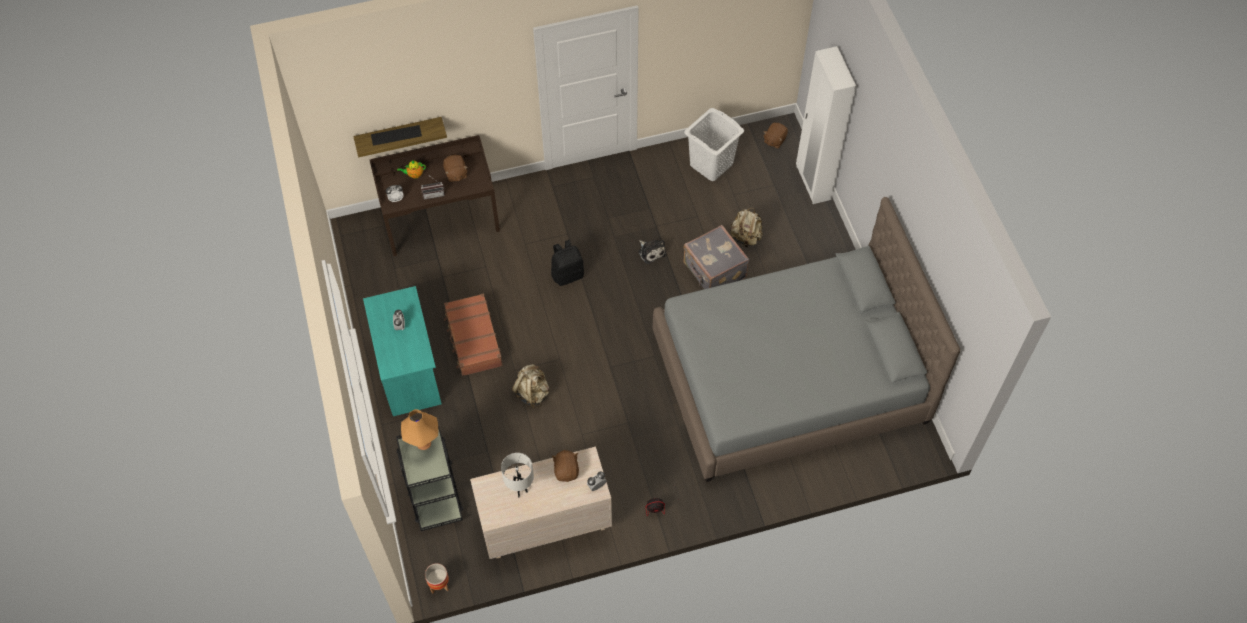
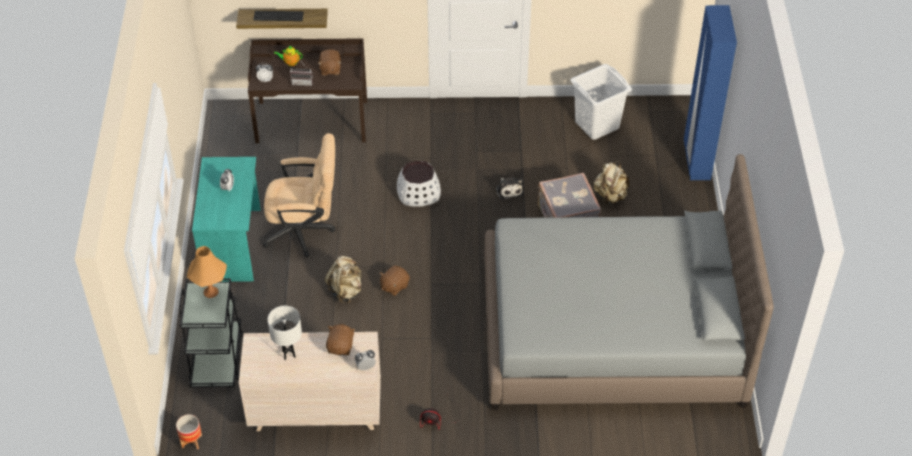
camera: 15 degrees right, 10 degrees down
brown suitcase [444,293,503,376] -> beige office chair [263,133,336,257]
black backpack [551,240,584,286] -> white planter [397,161,441,207]
brown plush toy [763,123,788,149] -> brown plush toy moved to [380,265,410,296]
white wardrobe [796,46,856,204] -> blue wardrobe [684,5,737,180]

